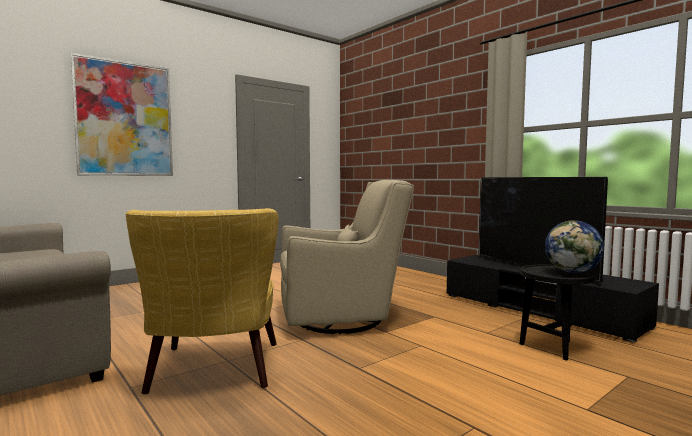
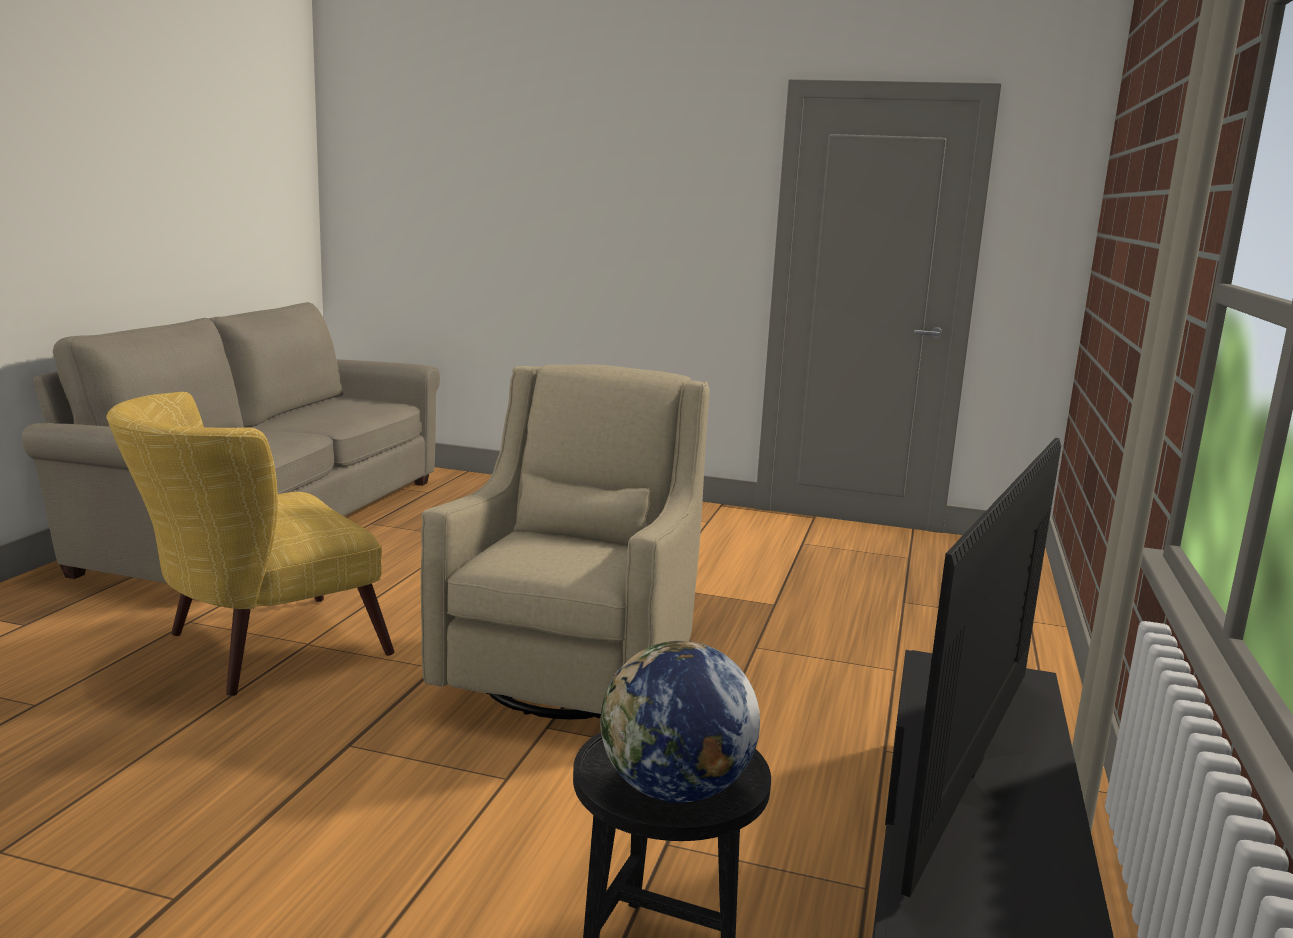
camera: 55 degrees right, 10 degrees up
picture [70,53,173,176] -> none
beige armchair [280,180,414,334] -> beige armchair turned 120 degrees counterclockwise [421,364,710,720]

